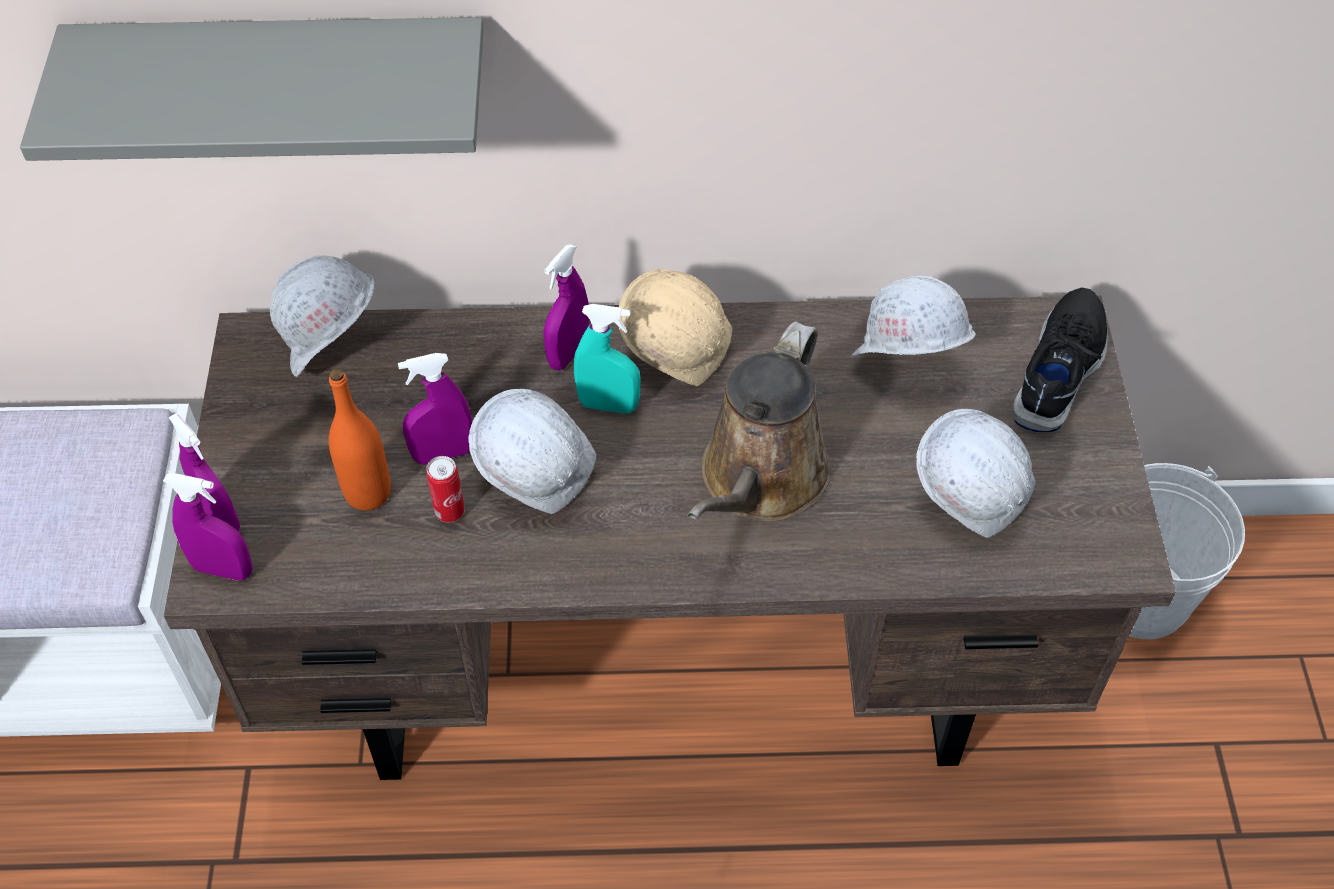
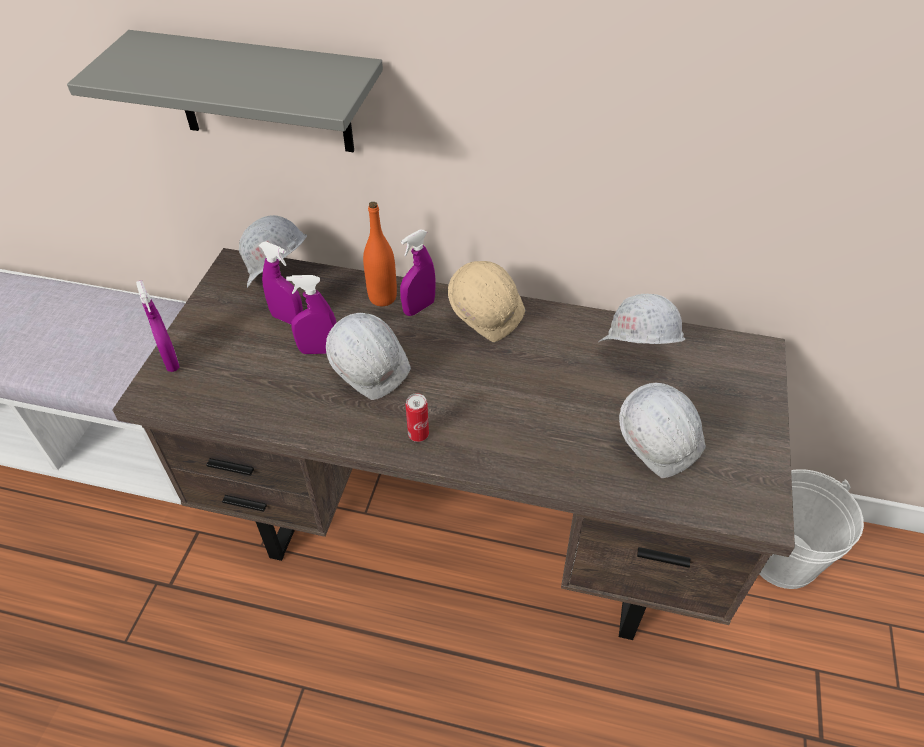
camera: 15 degrees right, 5 degrees down
purple spray bottle [163,473,253,581] -> purple spray bottle moved to [259,241,303,324]
orange bottle [328,368,391,510] -> orange bottle moved to [363,202,397,306]
can [426,456,465,522] -> can moved to [406,393,429,442]
turquoise spray bottle [574,304,641,414] -> none
brown watering can [687,321,831,522] -> none
black shoe [1012,288,1108,432] -> none

